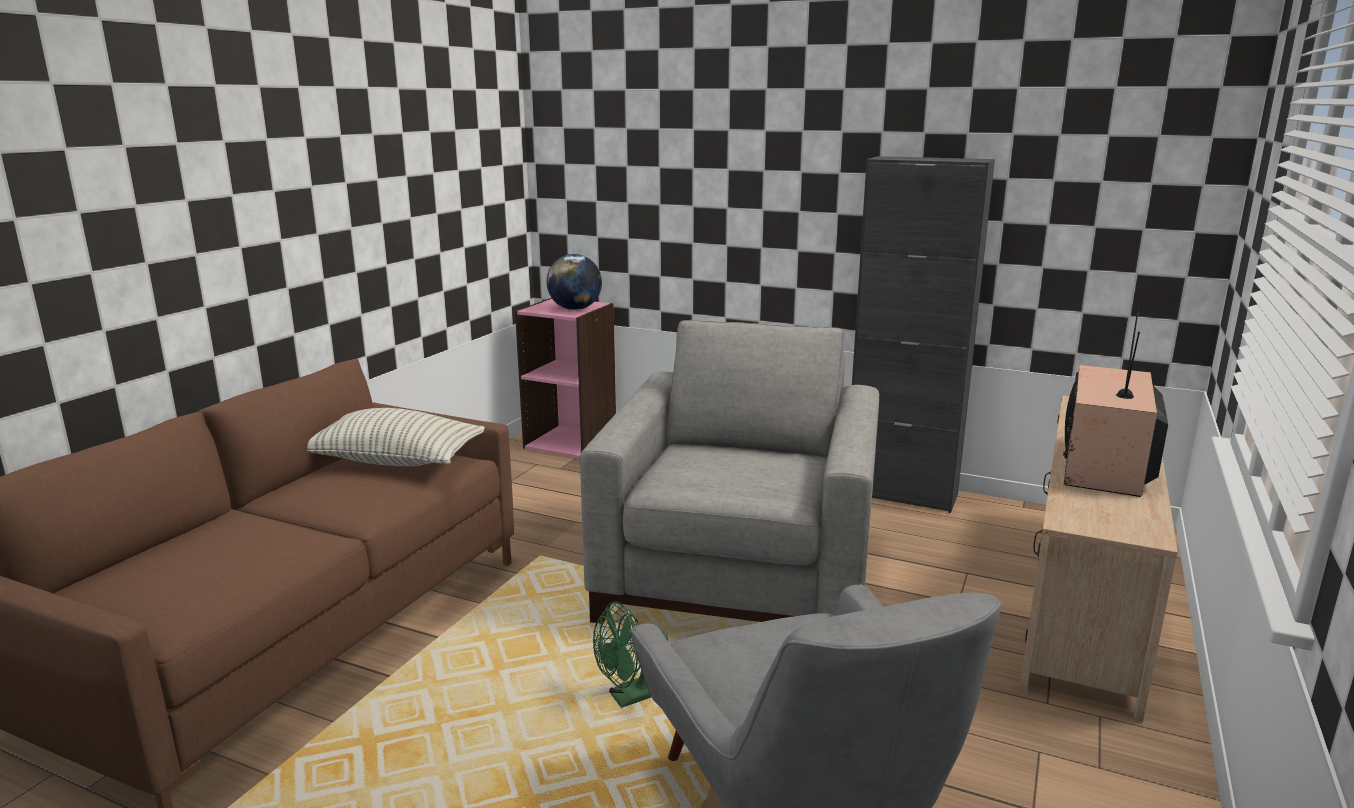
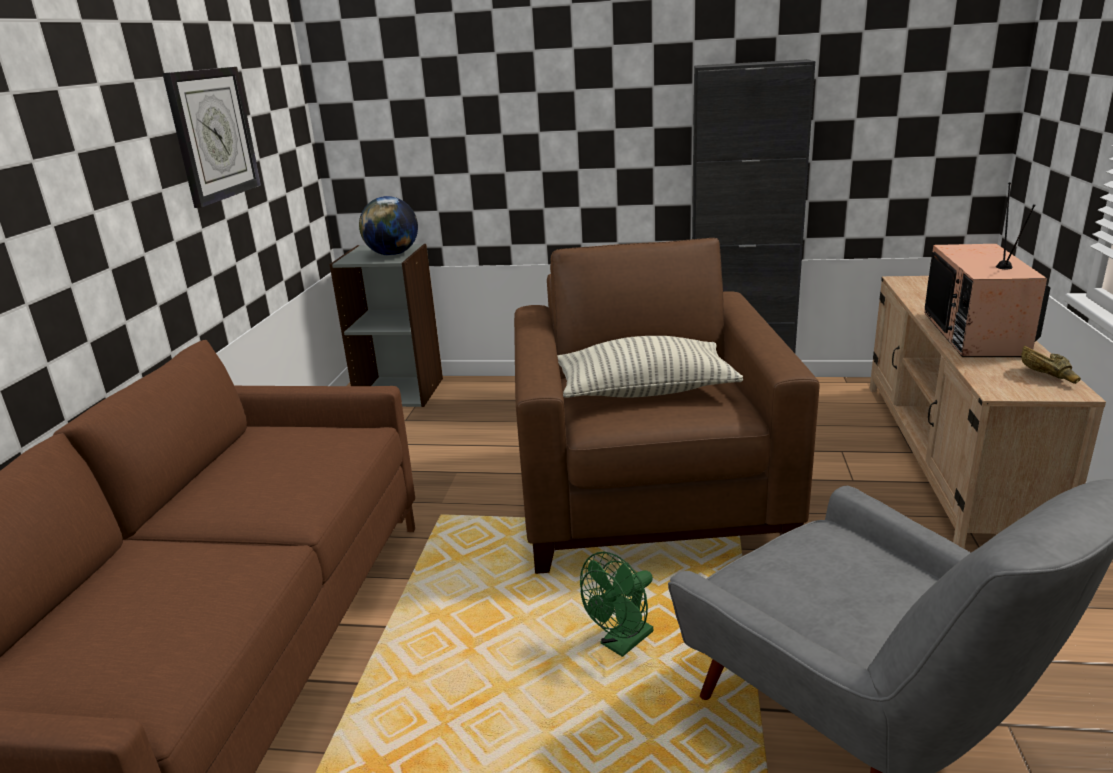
camera: 15 degrees left, 5 degrees up
pillow [307,408,485,466] -> pillow moved to [557,336,743,398]
pink bookcase [515,298,616,459] -> grey bookcase [330,244,443,407]
grey armchair [580,320,879,624] -> brown armchair [514,238,820,574]
none -> wall clock [162,67,261,208]
none -> brown bowl [1021,346,1081,384]

